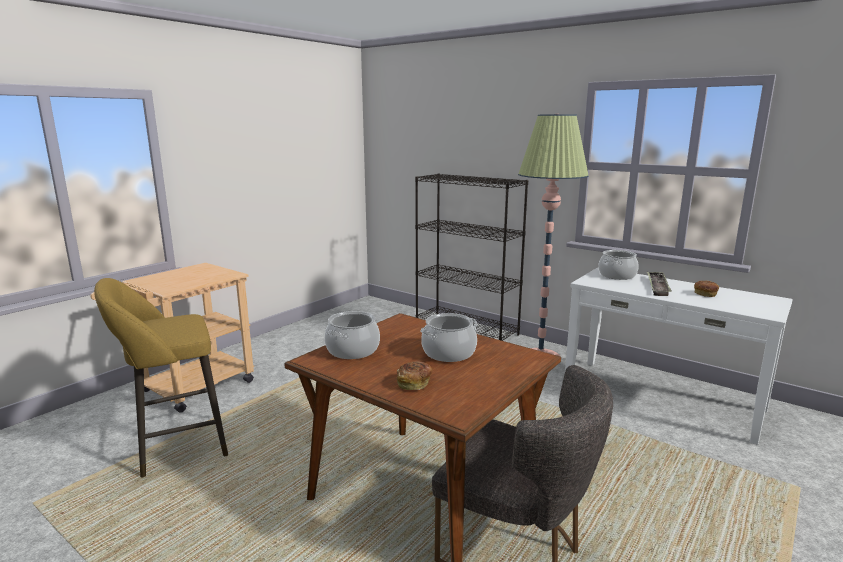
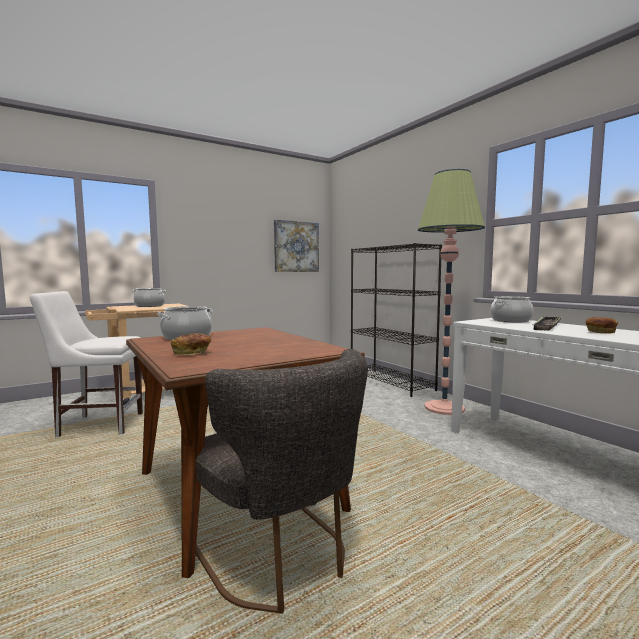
camera: 20 degrees right, 10 degrees down
yellow stool [94,278,228,478] -> white chair [30,291,143,437]
cooking pot [421,313,477,362] -> cooking pot moved to [132,288,166,307]
none -> picture [274,220,319,272]

